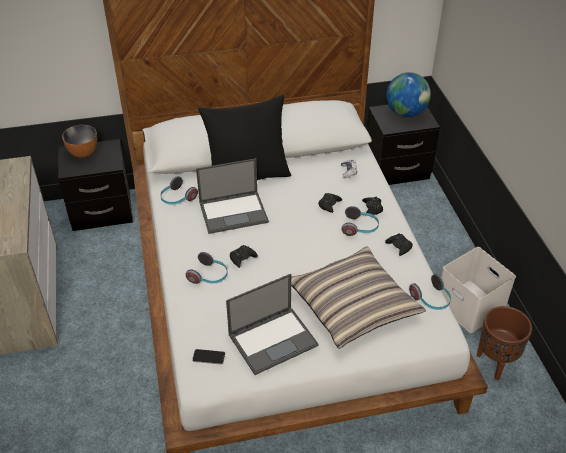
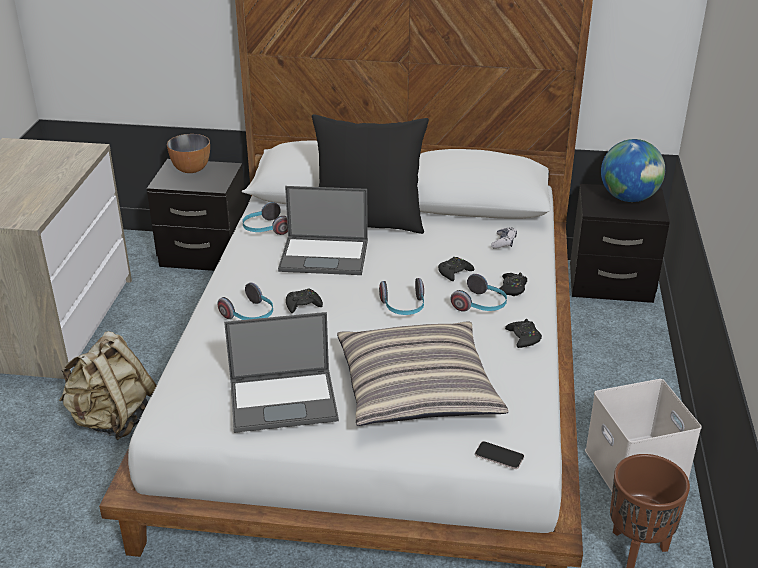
camera: 20 degrees right, 10 degrees down
phone [192,349,225,365] -> phone moved to [475,441,524,469]
headphones [409,274,451,310] -> headphones moved to [379,278,424,315]
none -> beige backpack [59,331,157,440]

